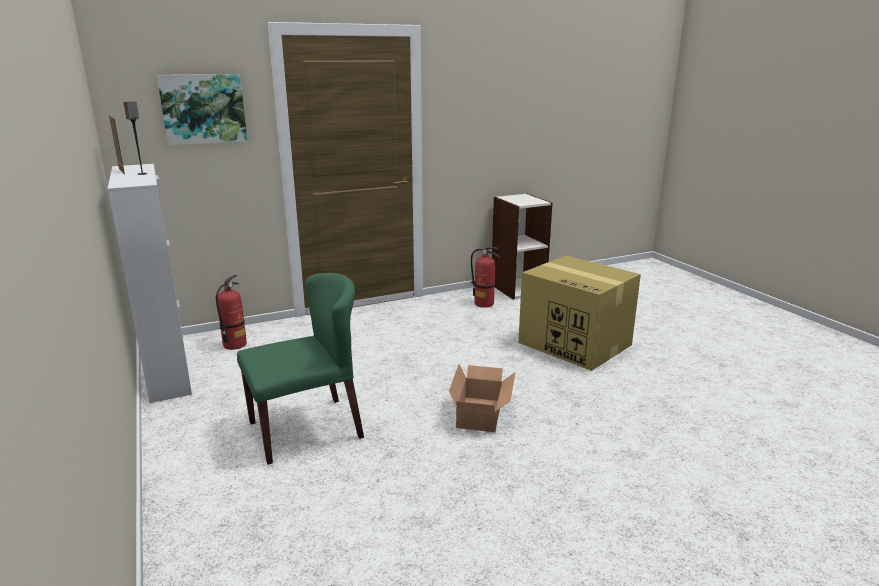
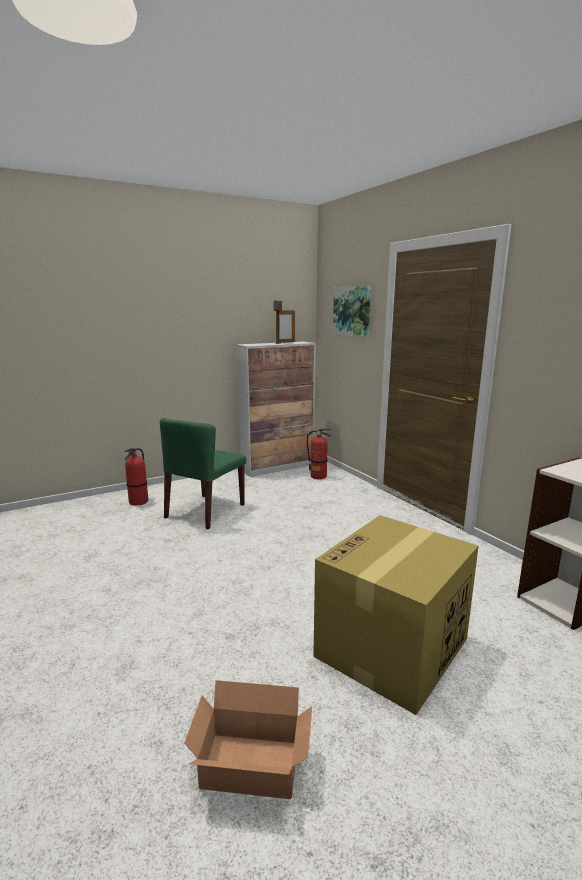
camera: 85 degrees right, 5 degrees down
green chair [237,273,364,465] -> green chair turned 60 degrees clockwise [160,418,246,529]
cardboard box [449,364,516,432] -> cardboard box moved to [184,680,312,799]
fire extinguisher [471,247,500,308] -> fire extinguisher moved to [125,448,148,506]

